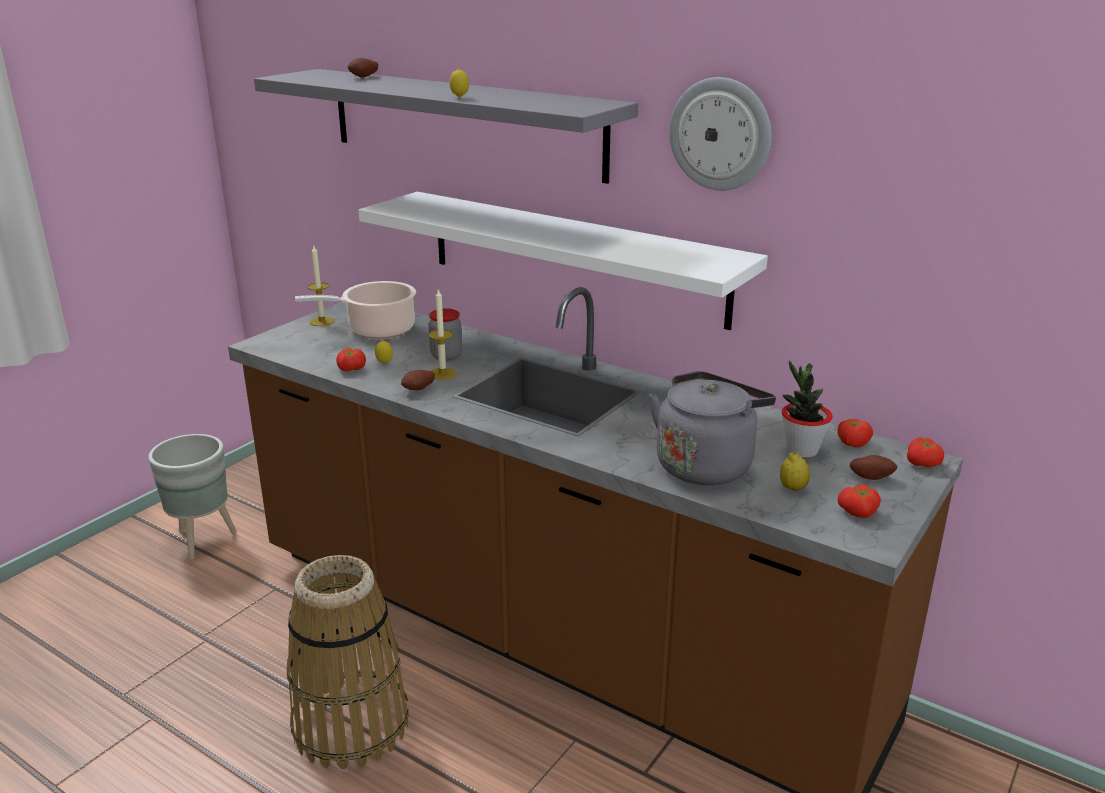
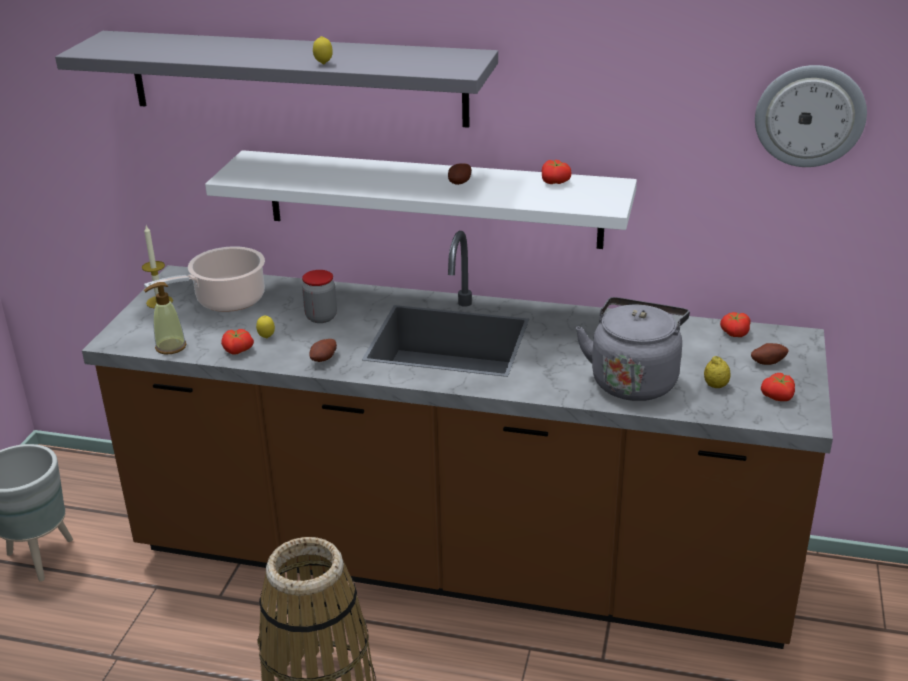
camera: 20 degrees left, 5 degrees up
potato [348,58,378,78] -> potato moved to [448,163,471,185]
candle [429,289,457,380] -> none
wall clock [669,77,772,191] -> wall clock moved to [755,65,867,167]
potted plant [782,361,832,458] -> none
tomato [907,437,944,467] -> tomato moved to [541,160,571,184]
none -> soap dispenser [144,282,187,354]

